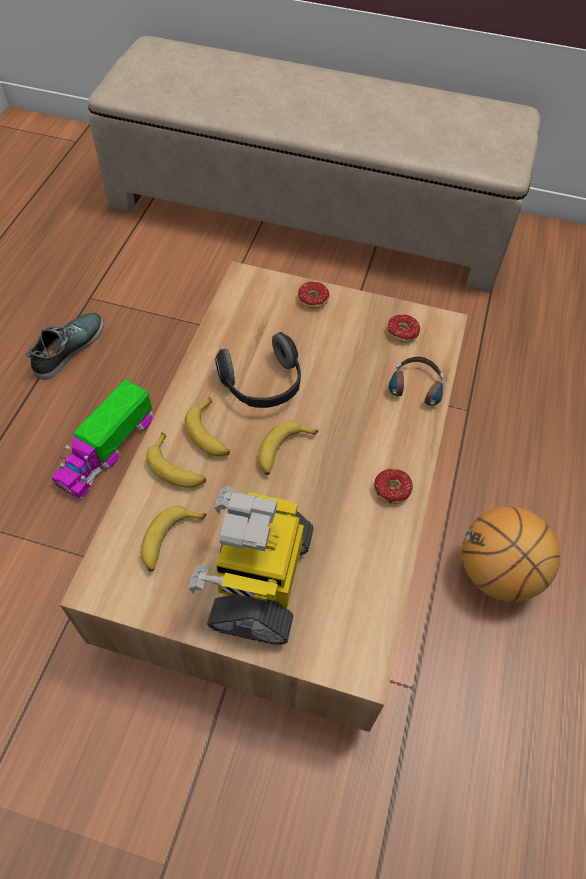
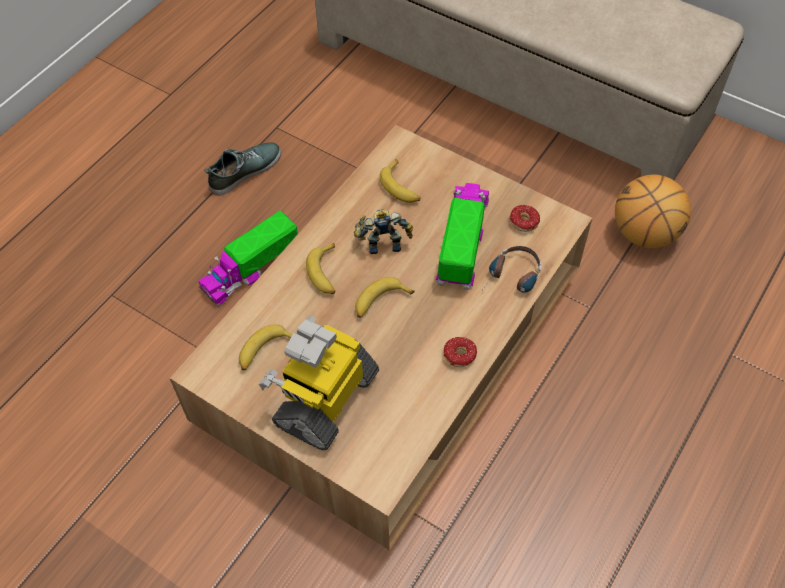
camera: 20 degrees right, 0 degrees up
banana [146,432,206,487] -> banana moved to [380,159,421,203]
headphones [215,332,301,408] -> toy robot [354,209,413,254]
donut [298,282,330,309] -> none
basketball [462,507,560,602] -> basketball moved to [615,175,691,248]
none -> toy truck [436,183,489,290]

